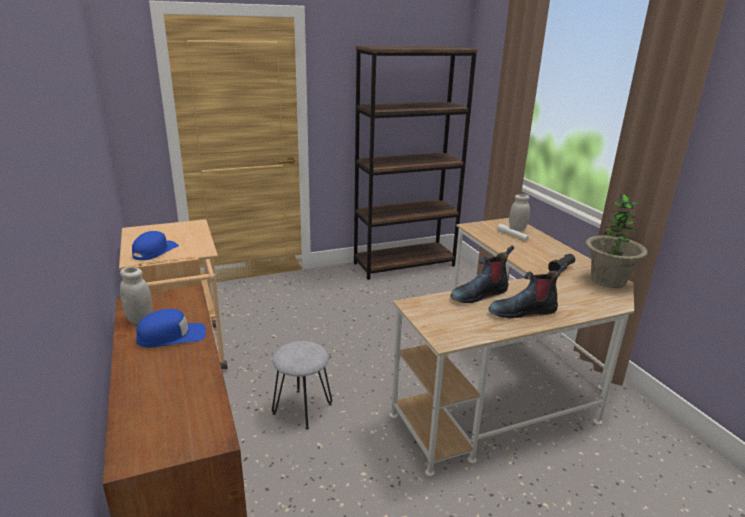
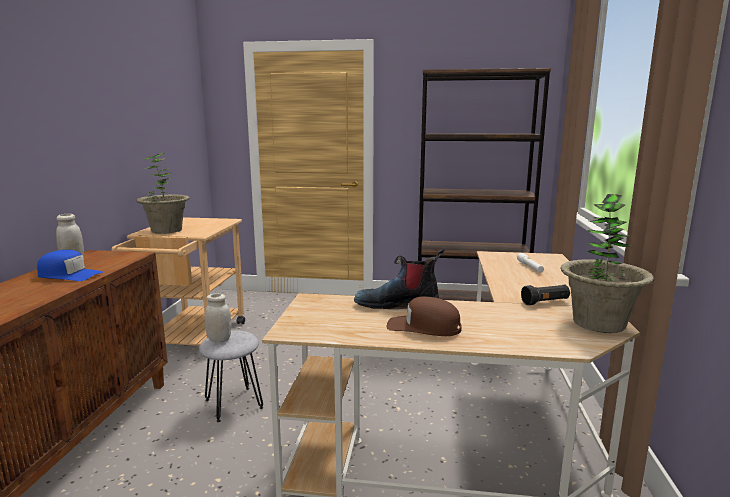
camera: 30 degrees right, 10 degrees down
blue cap [132,231,179,260] -> potted plant [136,153,190,234]
boot [488,265,567,318] -> brown cap [387,297,462,336]
white jar [509,194,530,231] -> white jar moved to [205,293,231,343]

